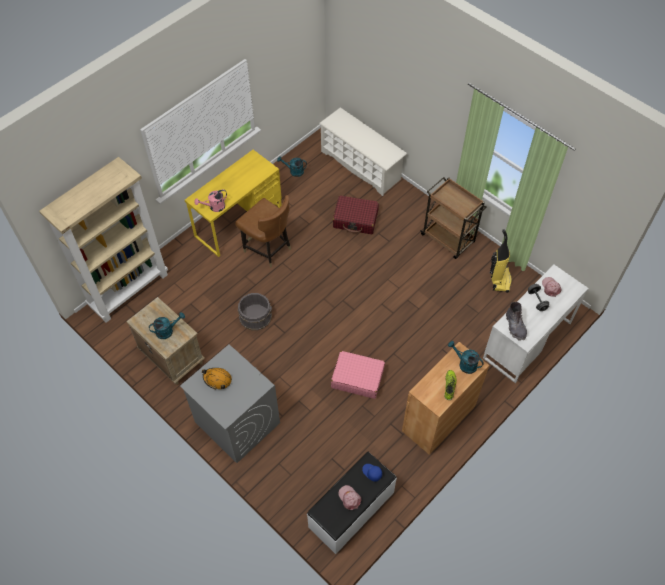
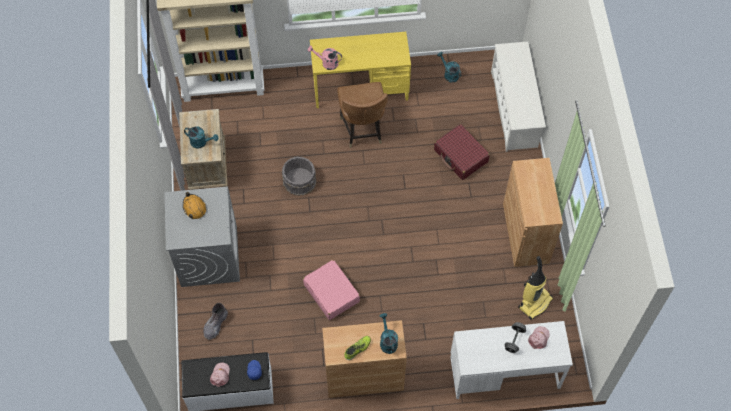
camera: 40 degrees right, 5 degrees up
brown cart [420,177,487,259] -> brown cabinet [503,158,563,267]
grey boot [506,302,527,341] -> grey boot moved to [203,303,228,340]

